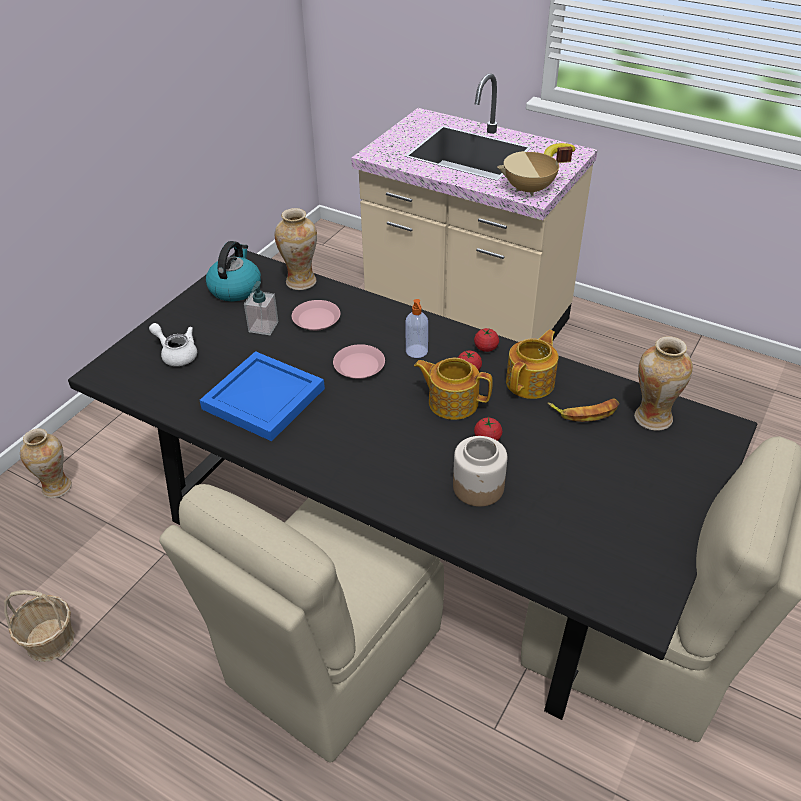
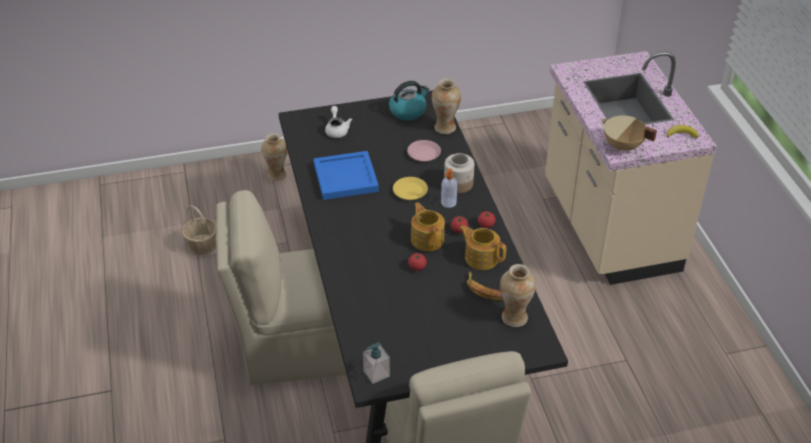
camera: 45 degrees right, 0 degrees up
soap dispenser [244,281,279,335] -> soap dispenser moved to [363,342,390,384]
pink plate [333,344,385,379] -> yellow plate [393,177,428,200]
jar [453,436,507,507] -> jar moved to [444,153,474,193]
teapot [506,330,559,399] -> teapot turned 135 degrees counterclockwise [459,225,506,270]

